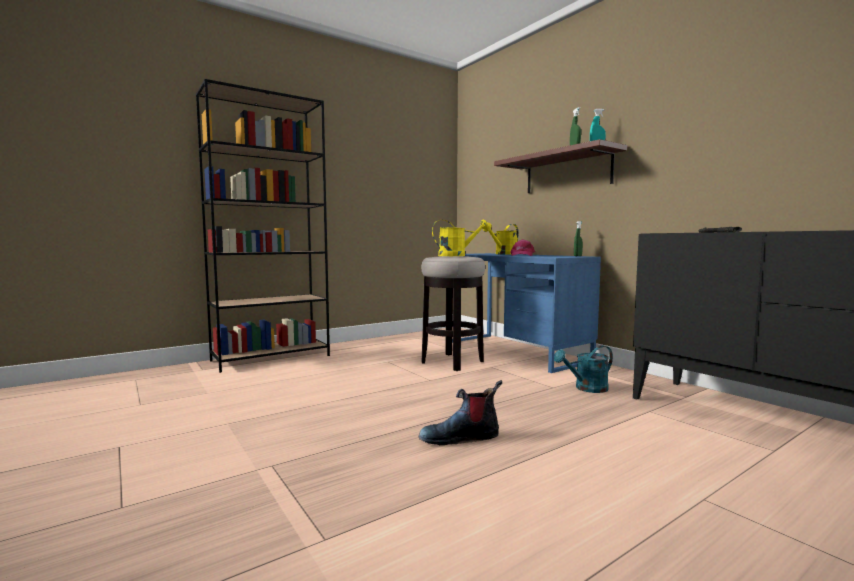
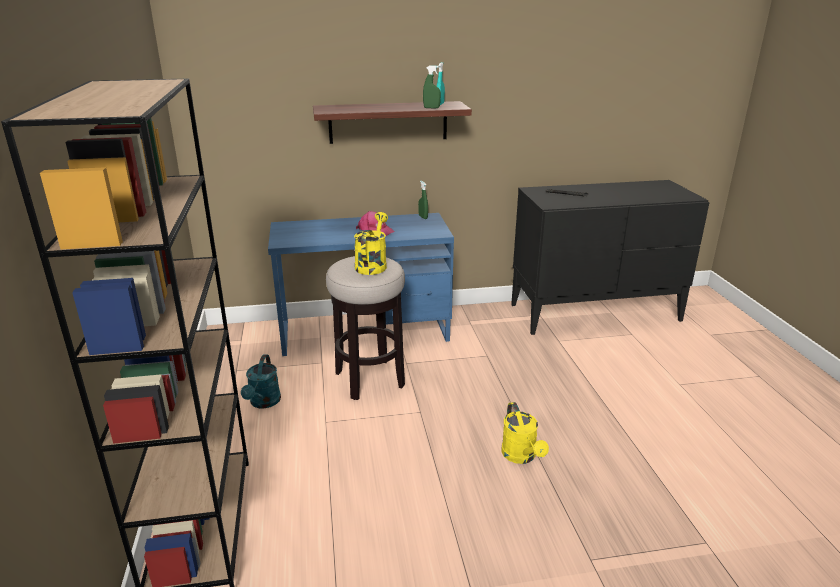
camera: 65 degrees left, 20 degrees up
boot [419,380,502,445] -> none
yellow watering can [483,223,519,255] -> yellow watering can moved to [502,402,549,464]
turquoise watering can [554,346,613,393] -> turquoise watering can moved to [241,354,281,409]

